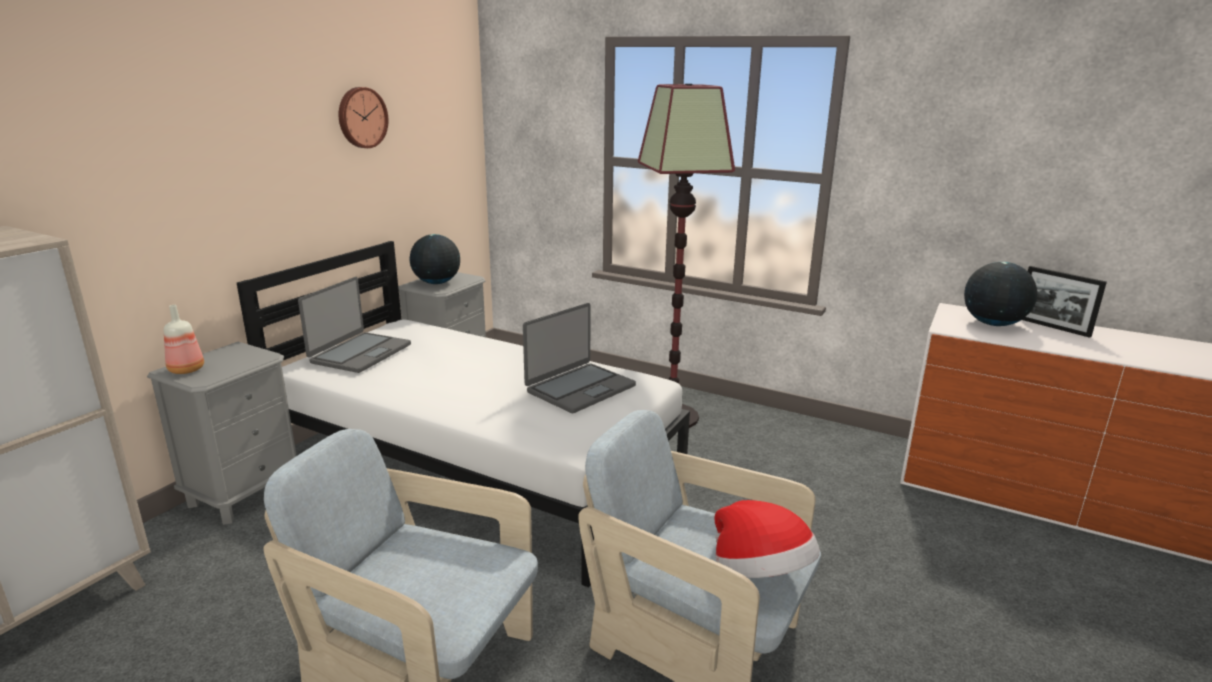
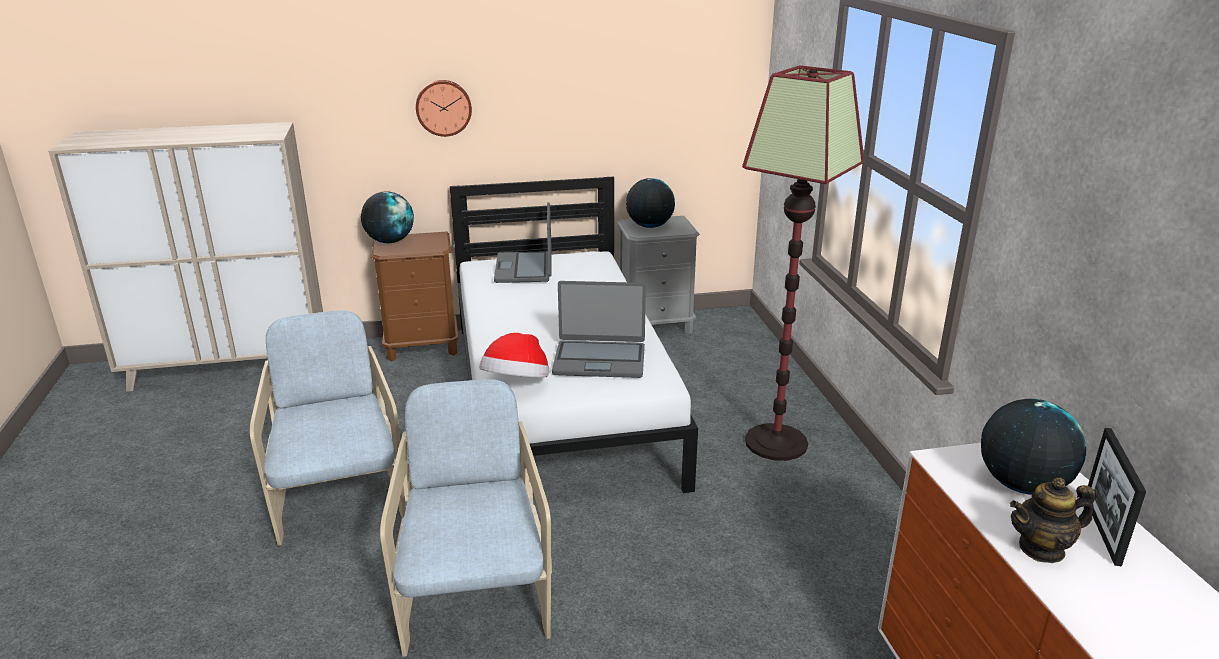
camera: 50 degrees right, 5 degrees up
grey nightstand [147,342,296,525] -> brown nightstand [371,232,459,361]
bottle [164,305,204,374] -> globe [361,191,414,243]
laptop [298,277,411,373] -> laptop turned 105 degrees clockwise [494,202,552,283]
wall clock [339,87,388,148] -> wall clock moved to [416,80,472,137]
hat [714,500,820,578] -> hat moved to [480,333,549,377]
none -> teapot [1010,478,1096,563]

